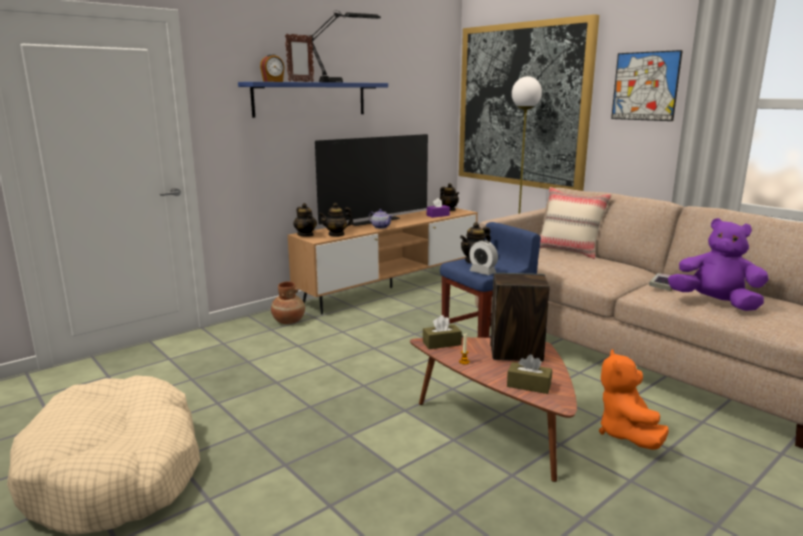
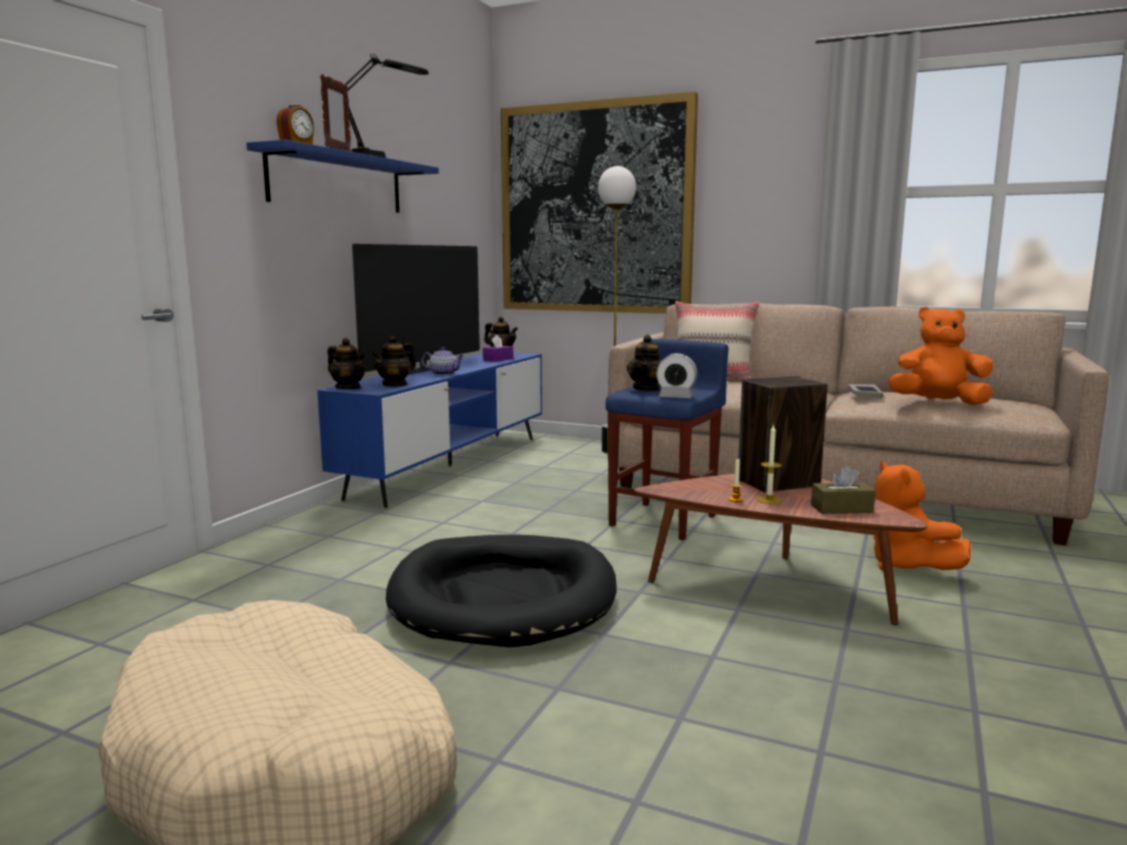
camera: 25 degrees left, 5 degrees down
brown vase [271,281,305,324] -> none
brown tv stand [288,208,478,314] -> blue tv stand [317,353,542,508]
brown tissue box [423,315,462,349] -> none
picture [611,50,683,121] -> none
purple plush toy [668,218,769,311] -> orange plush toy [889,307,993,405]
none -> black dog bed [386,535,617,647]
none -> candle [757,424,782,504]

